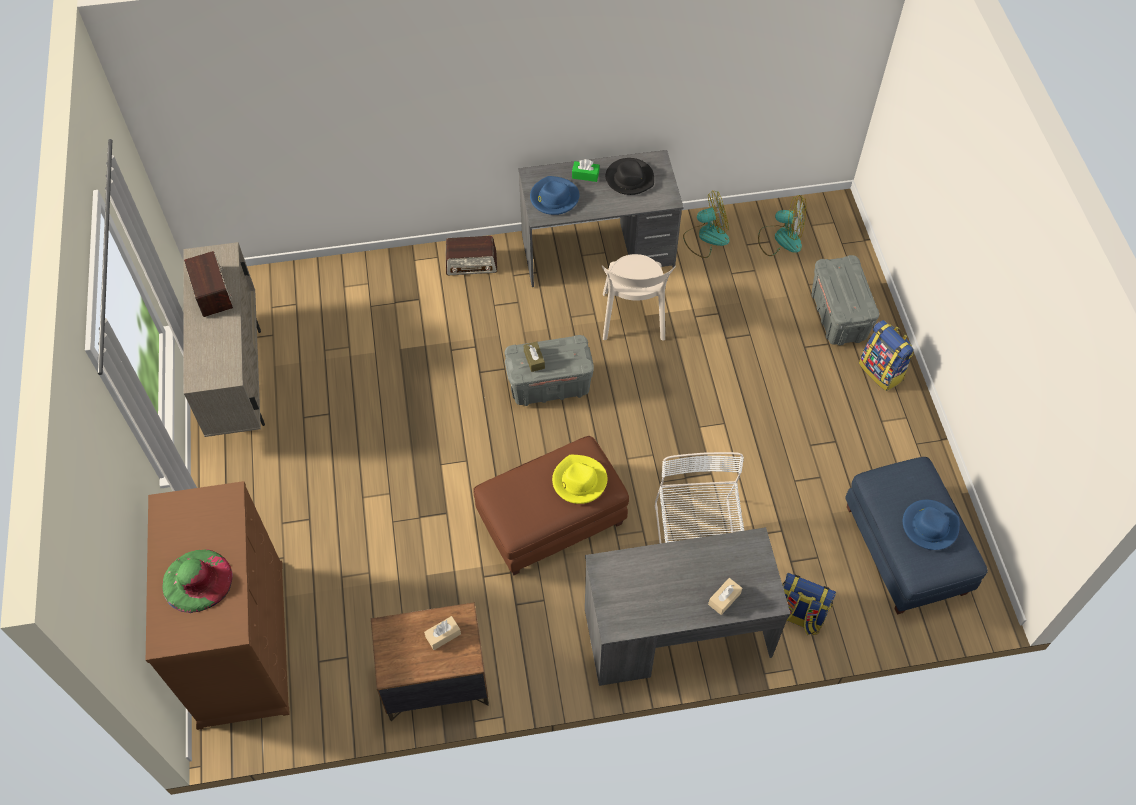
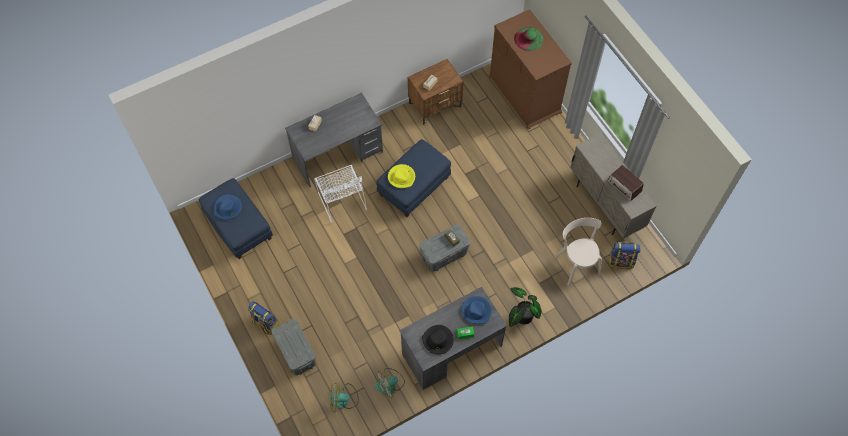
camera: 160 degrees right, 5 degrees up
radio [446,236,497,275] -> potted plant [509,287,542,327]
brown ottoman [473,436,629,575] -> blue ottoman [376,140,451,217]
beige chair [602,254,676,341] -> beige chair moved to [554,218,602,286]
backpack [782,573,836,635] -> backpack moved to [609,241,641,269]

